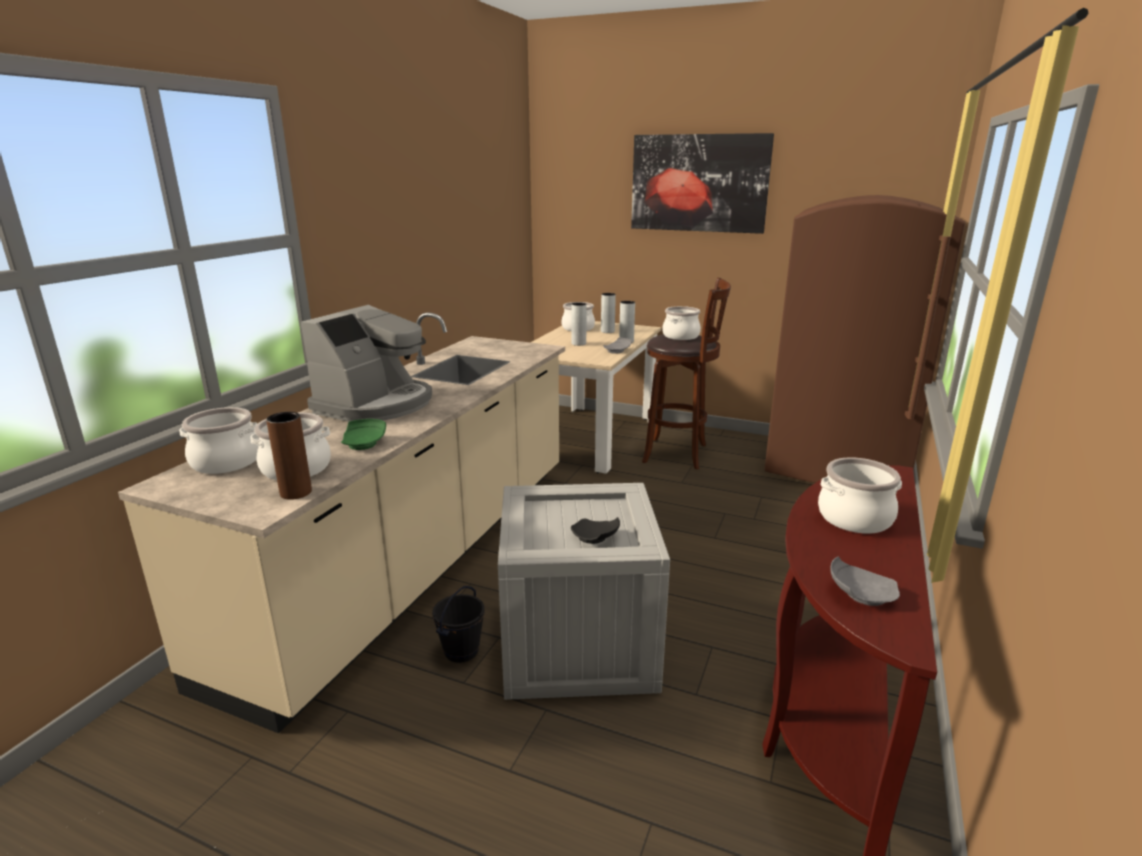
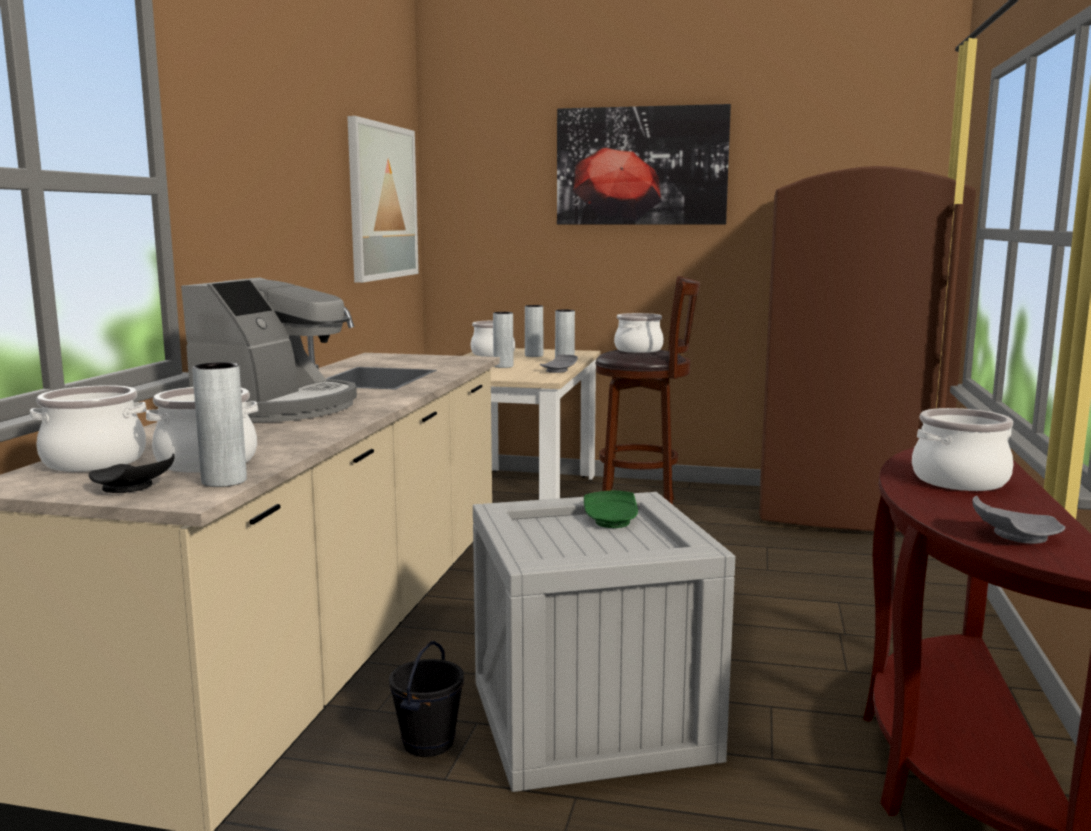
camera: 10 degrees left, 10 degrees down
brown vase [266,412,312,500] -> grey vase [192,362,247,487]
green plate [341,419,386,450] -> green plate moved to [584,491,638,528]
black plate [571,517,620,544] -> black plate moved to [89,453,175,493]
none -> picture [347,116,419,283]

